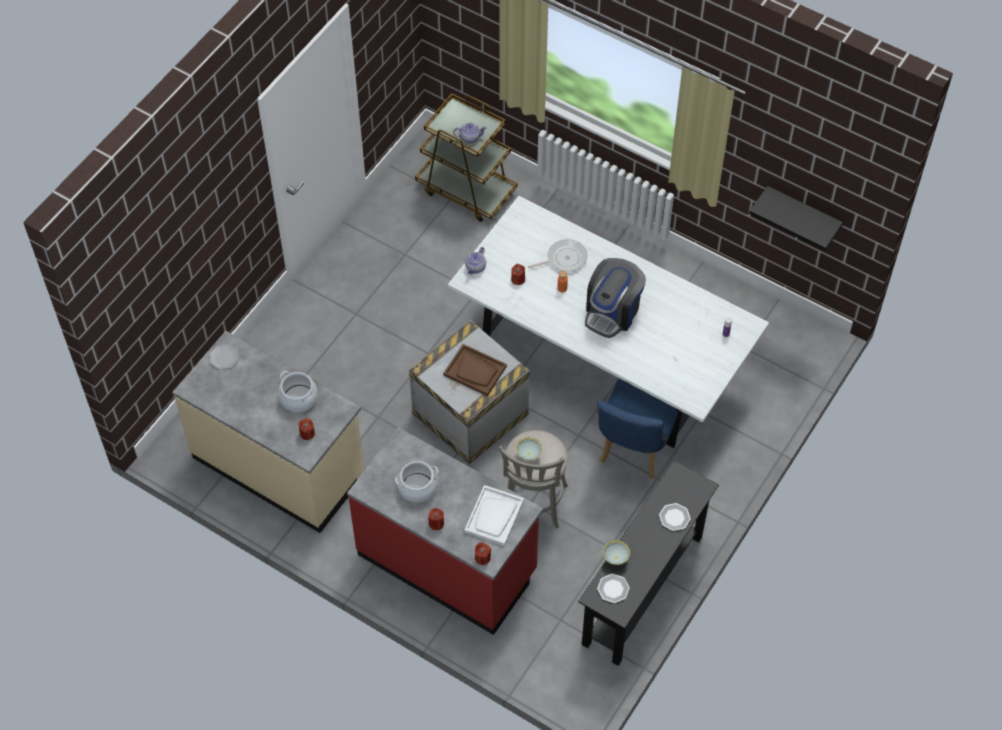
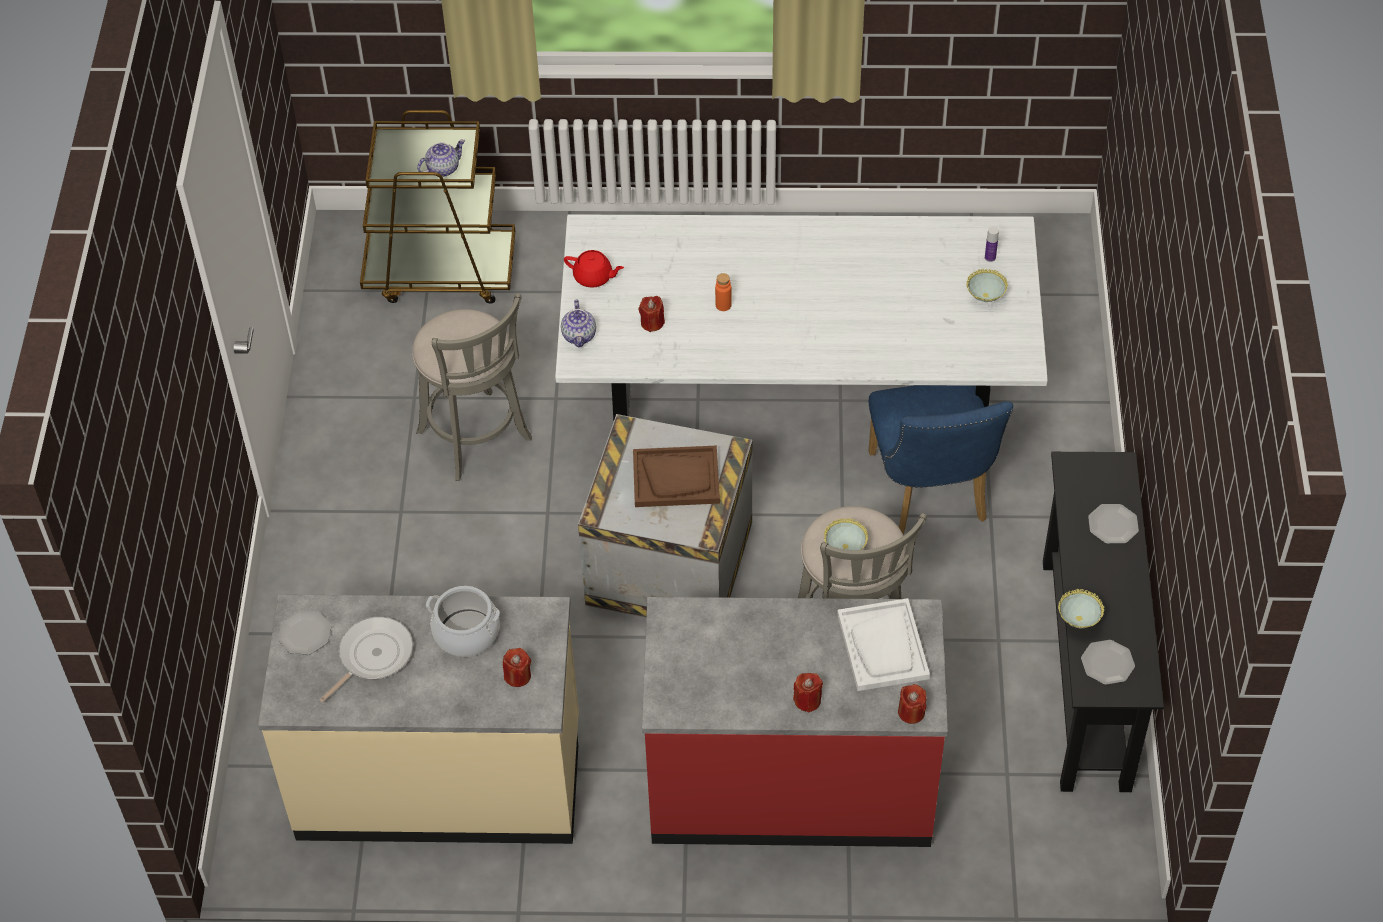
camera: 30 degrees left, 5 degrees down
cooking pot [395,461,438,502] -> none
frying pan [528,239,587,271] -> frying pan moved to [320,617,413,703]
coffee machine [585,258,646,338] -> none
black shelf [749,186,843,251] -> none
none -> grey stool [412,293,532,481]
none -> red teapot [564,250,624,288]
none -> bowl [966,269,1008,302]

